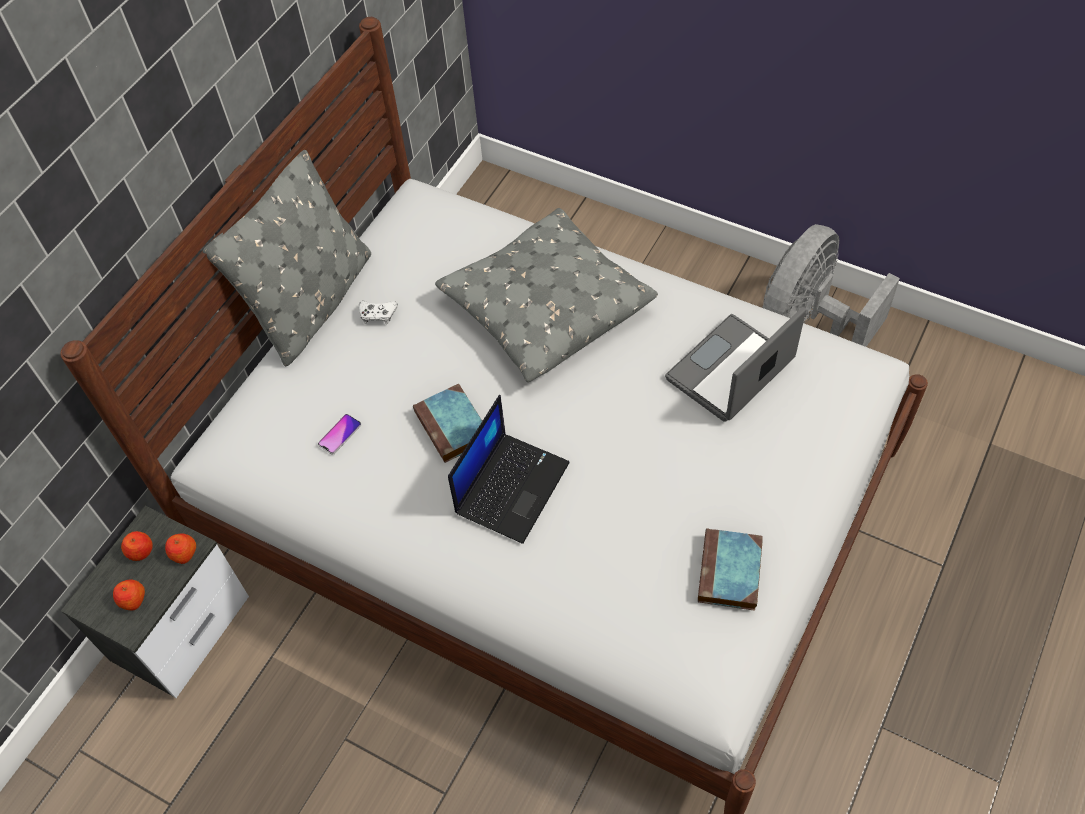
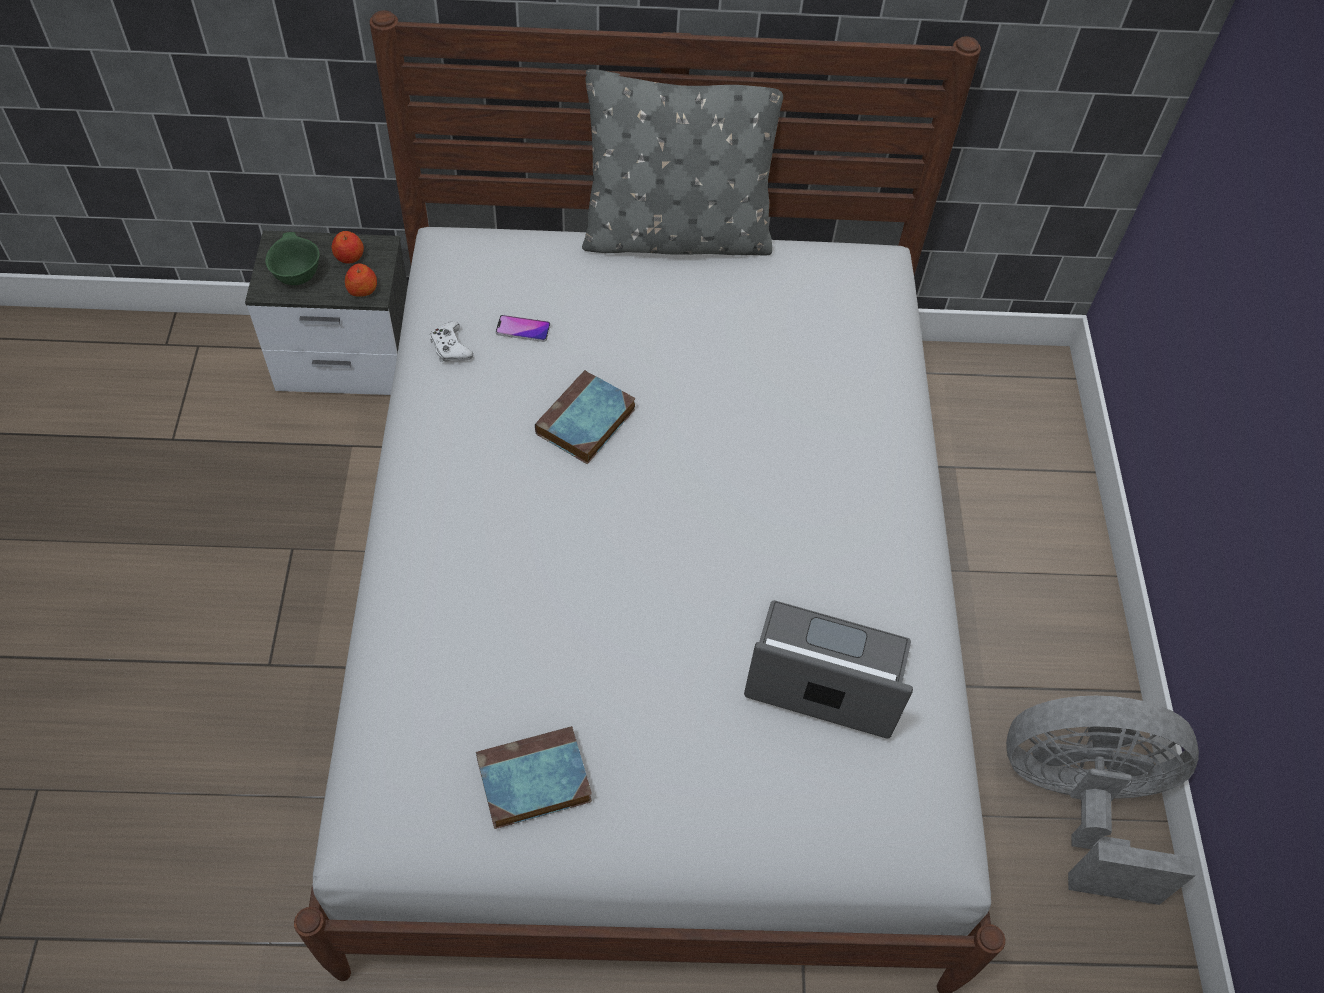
camera: 55 degrees right, 0 degrees up
apple [113,580,145,610] -> green bowl [265,232,320,285]
white game controller [359,301,398,324] -> white game controller moved to [430,322,473,362]
grey pillow [435,208,658,382] -> none
laptop [448,395,570,544] -> none

